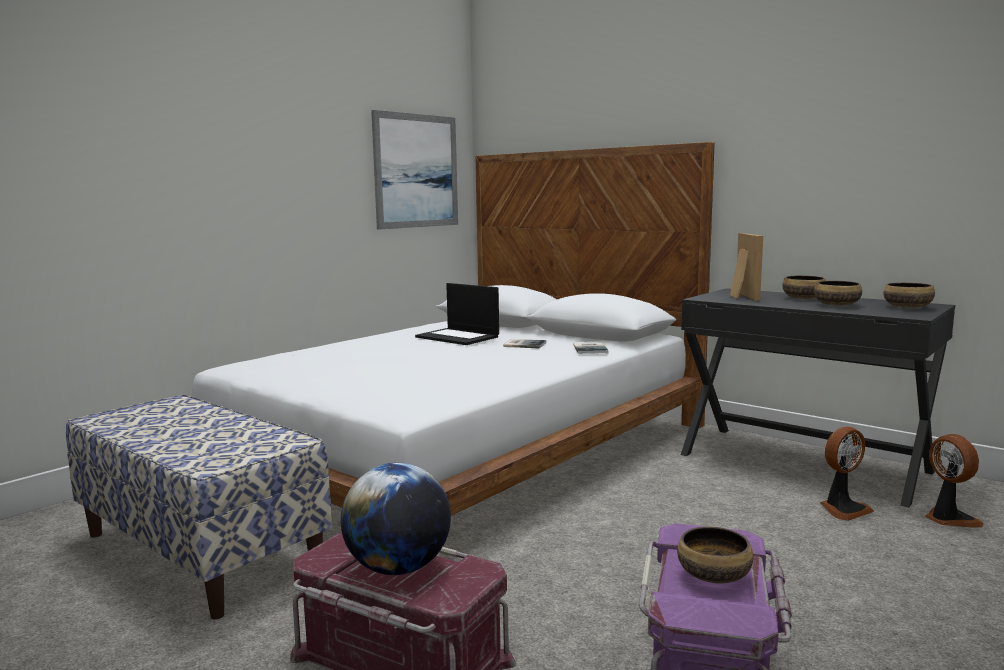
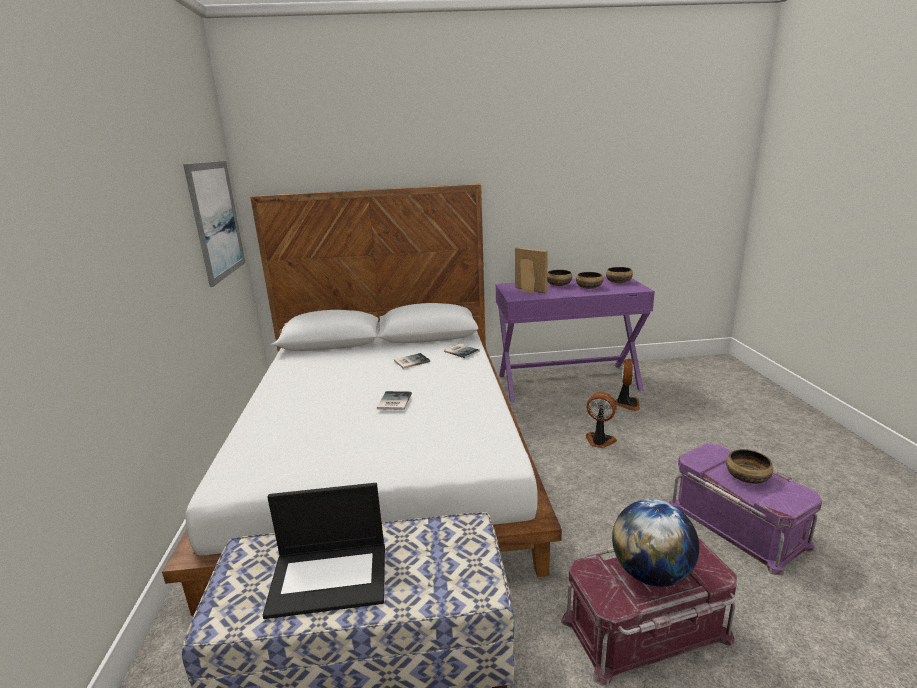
camera: 45 degrees left, 10 degrees up
laptop [415,283,499,345] -> laptop moved to [263,483,385,619]
black desk [681,288,955,507] -> purple desk [495,277,655,402]
fan [925,434,984,528] -> fan moved to [586,392,617,448]
none -> book [377,391,412,410]

